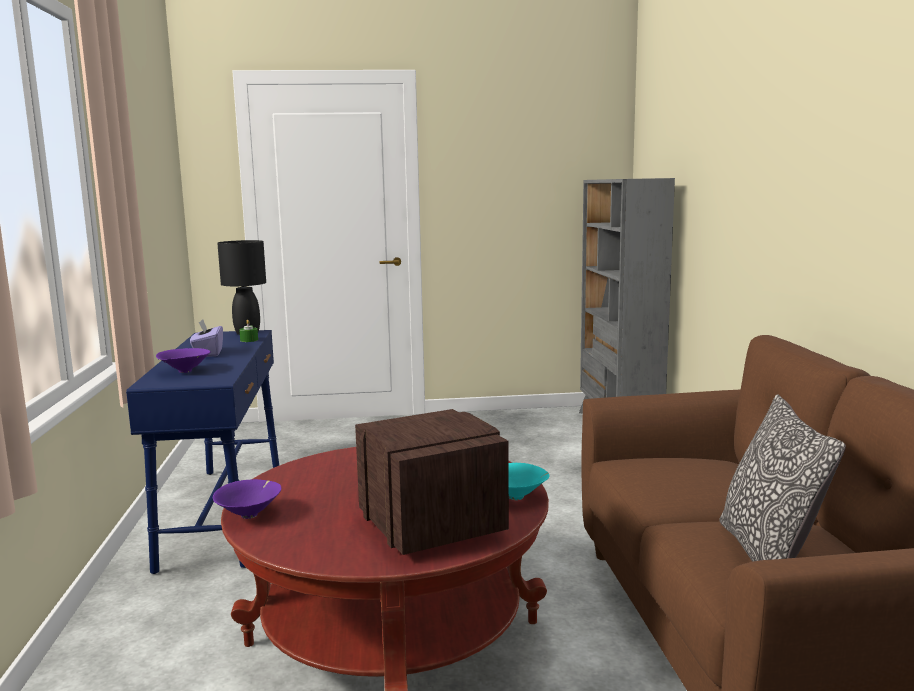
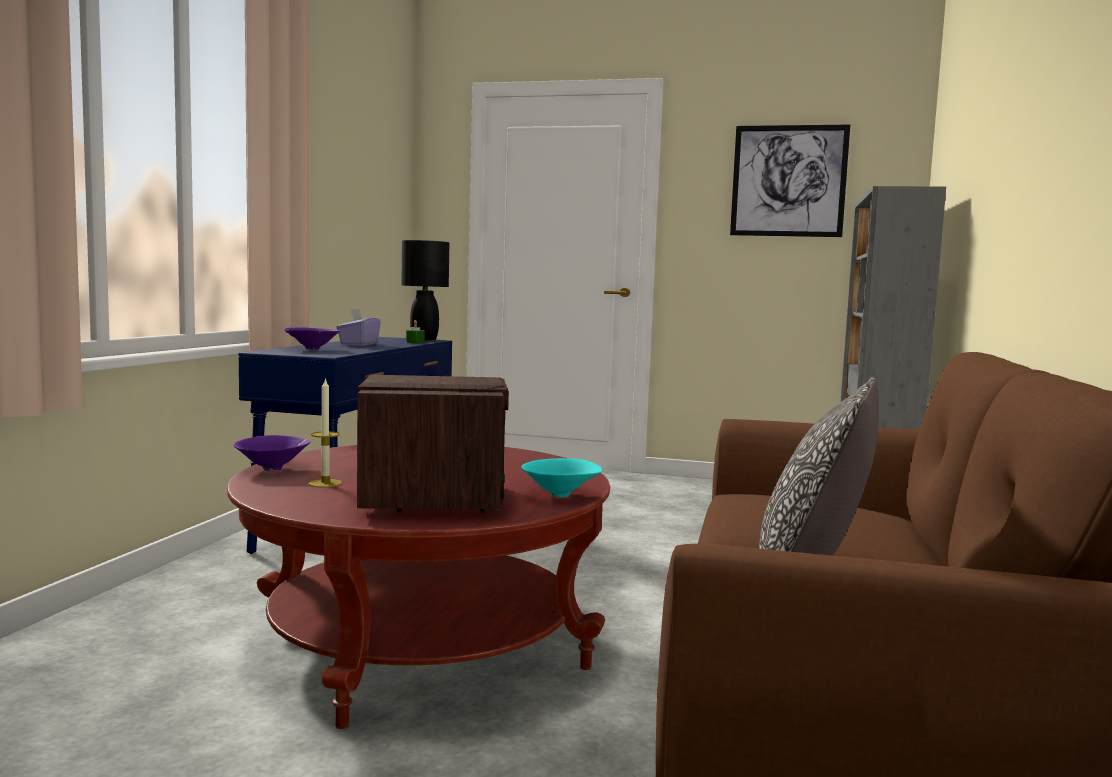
camera: 20 degrees right, 5 degrees down
none -> candle [308,377,342,488]
none -> picture [730,125,850,237]

